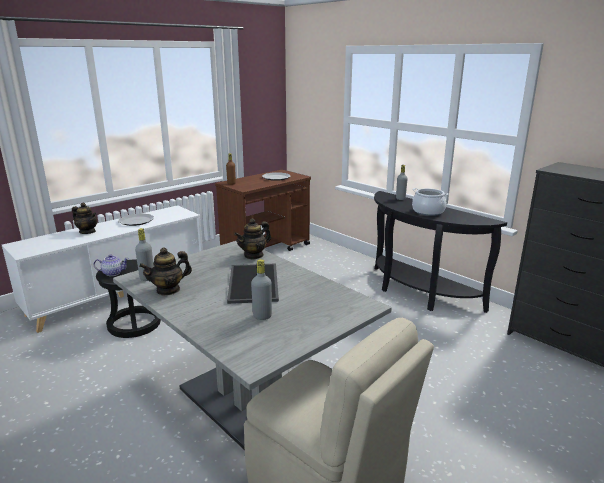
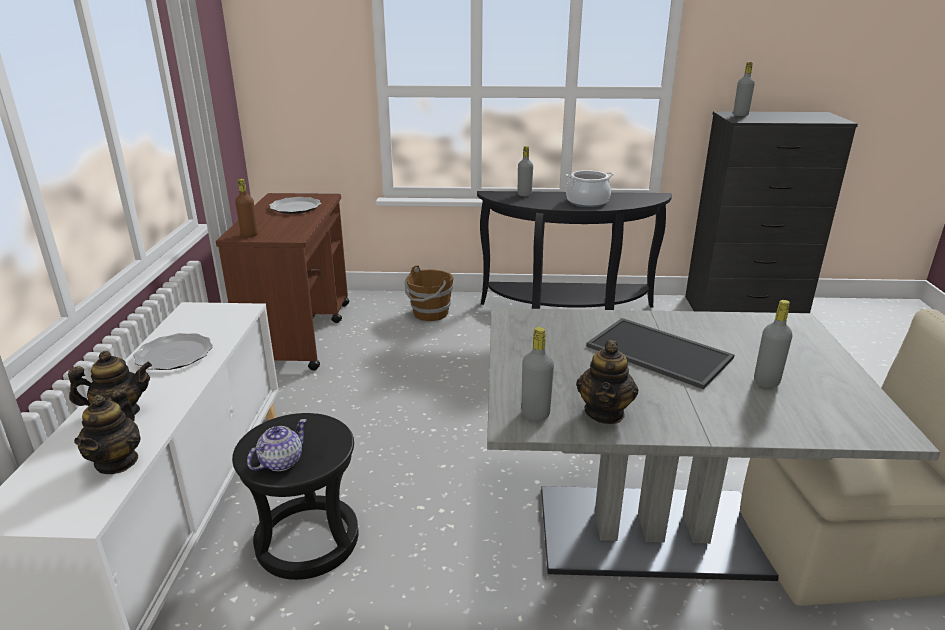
camera: 45 degrees left, 5 degrees up
teapot [234,218,271,260] -> teapot moved to [74,389,141,474]
none -> brown bucket [405,265,454,321]
none -> grey bottle [733,62,755,116]

